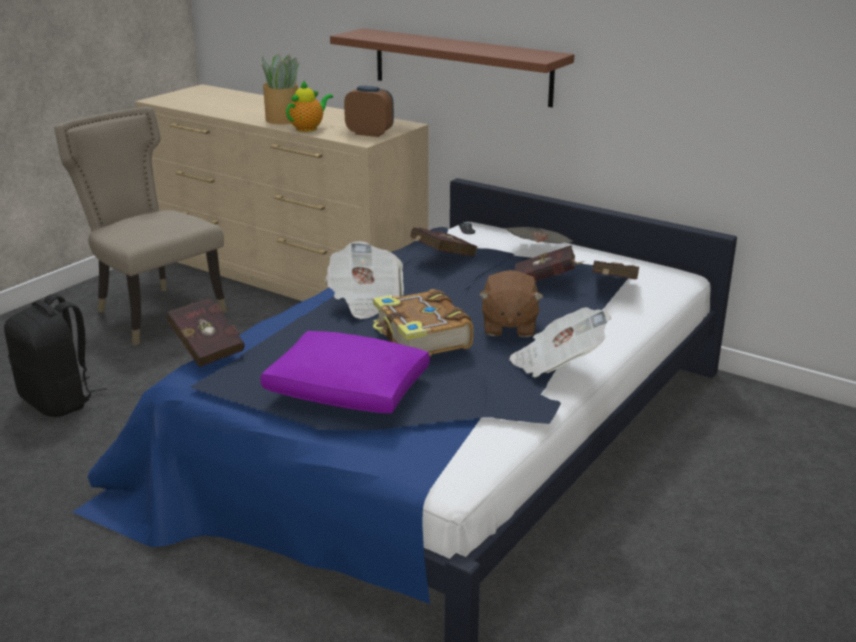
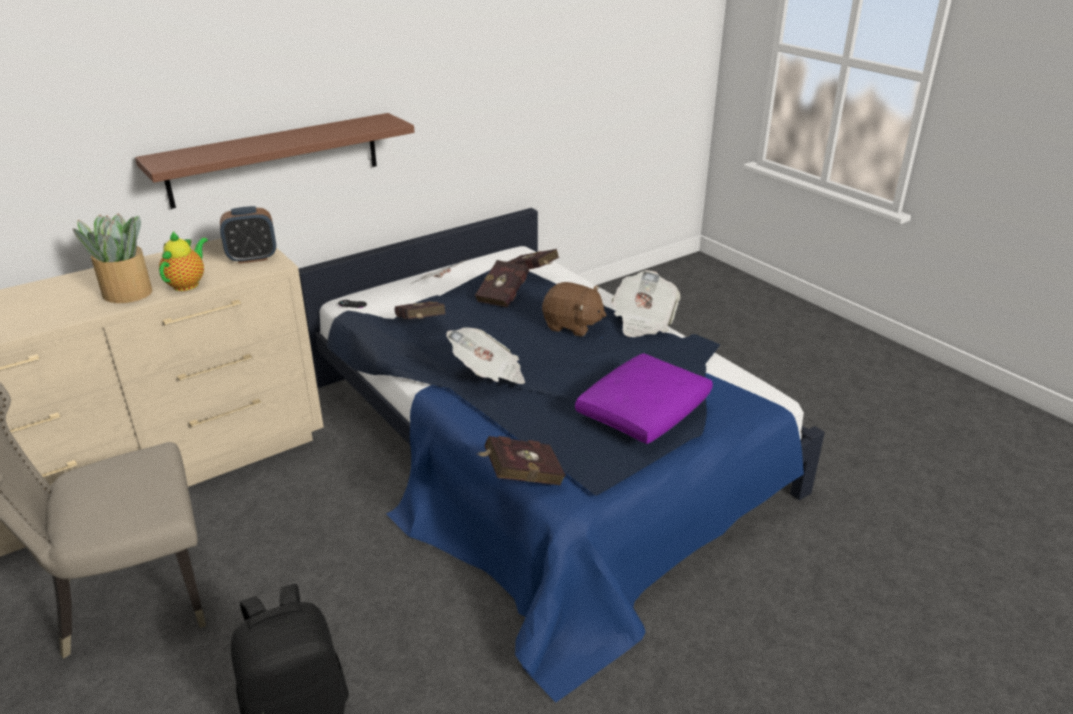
camera: 70 degrees left, 5 degrees up
teapot [286,80,333,132] -> teapot turned 45 degrees clockwise [159,231,208,291]
alarm clock [344,86,394,137] -> alarm clock turned 150 degrees counterclockwise [220,206,276,264]
book [373,289,473,356] -> none

